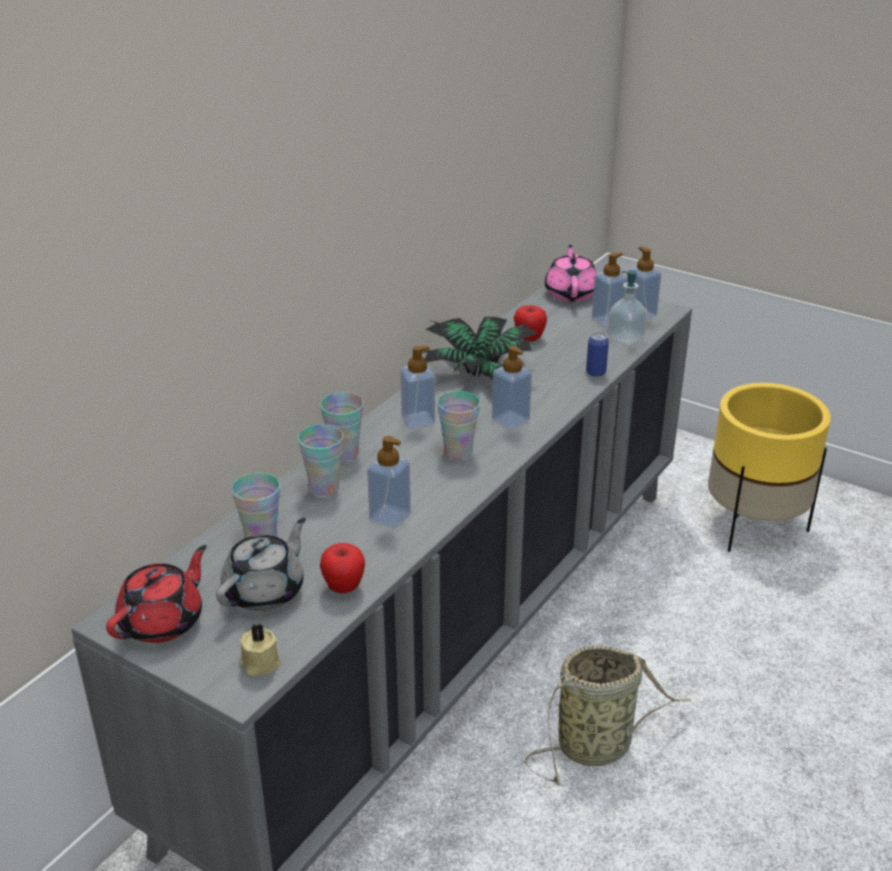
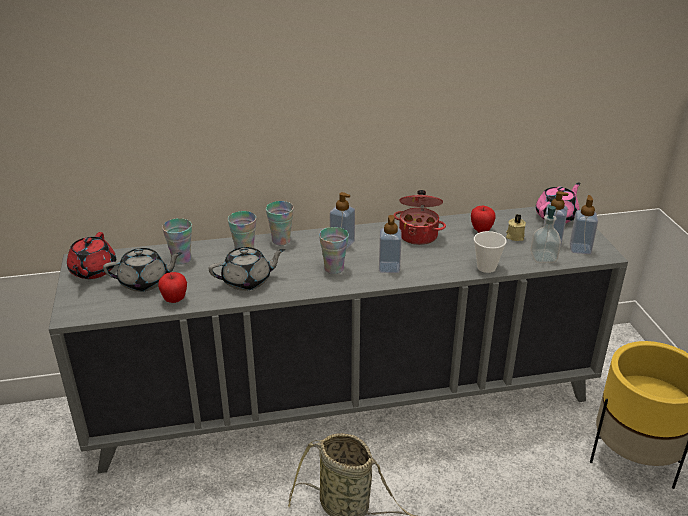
camera: 45 degrees right, 0 degrees up
red teapot [106,545,207,643] -> red teapot turned 105 degrees clockwise [67,232,116,279]
beige candle [239,623,280,676] -> beige candle moved to [506,214,526,241]
soap dispenser [367,436,411,528] -> grey teapot [209,247,285,291]
potted plant [422,317,537,380] -> cooking pot [394,190,446,245]
can [586,332,609,377] -> cup [474,231,507,273]

